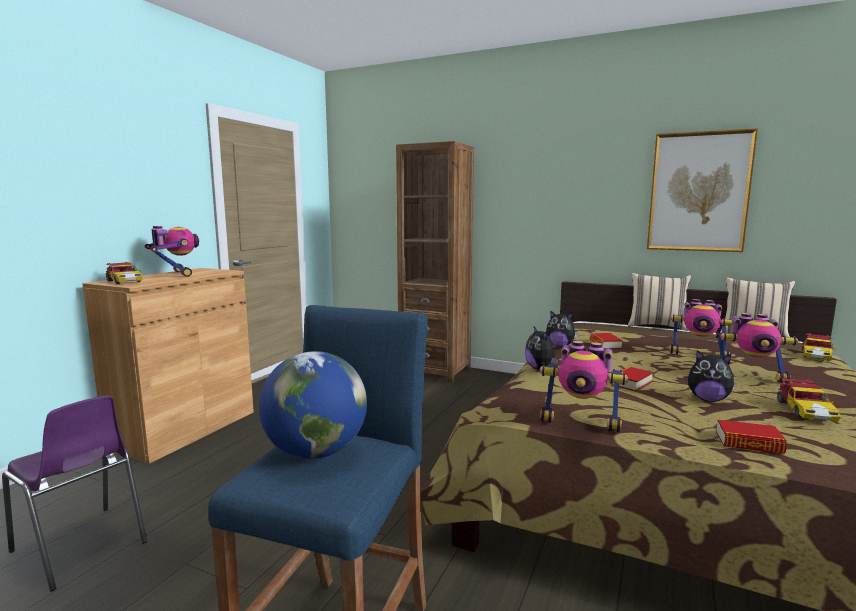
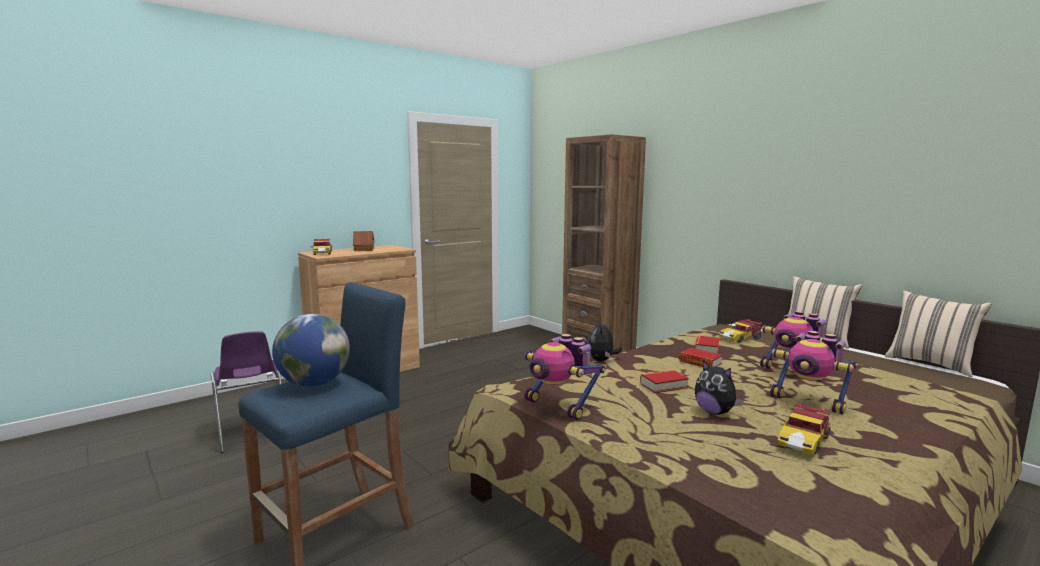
camera: 25 degrees right, 0 degrees up
toy robot [145,226,200,277] -> toy house [353,231,374,251]
plush toy [546,311,579,347] -> none
picture [647,128,758,252] -> none
book [716,420,787,454] -> book moved to [679,348,722,367]
toy car [801,333,836,361] -> toy car moved to [718,319,762,343]

